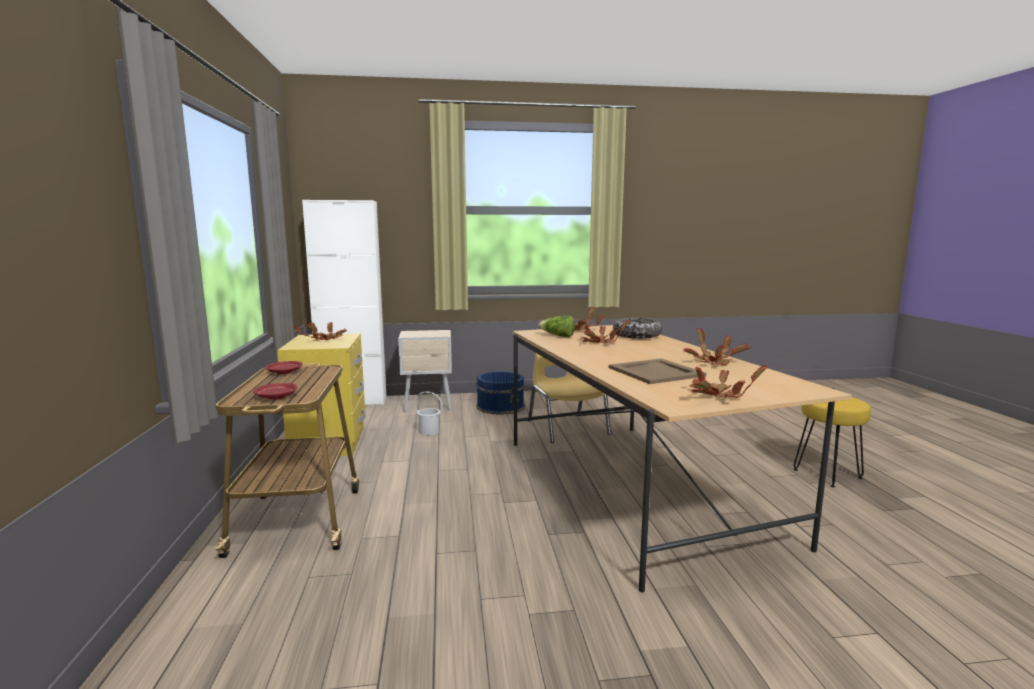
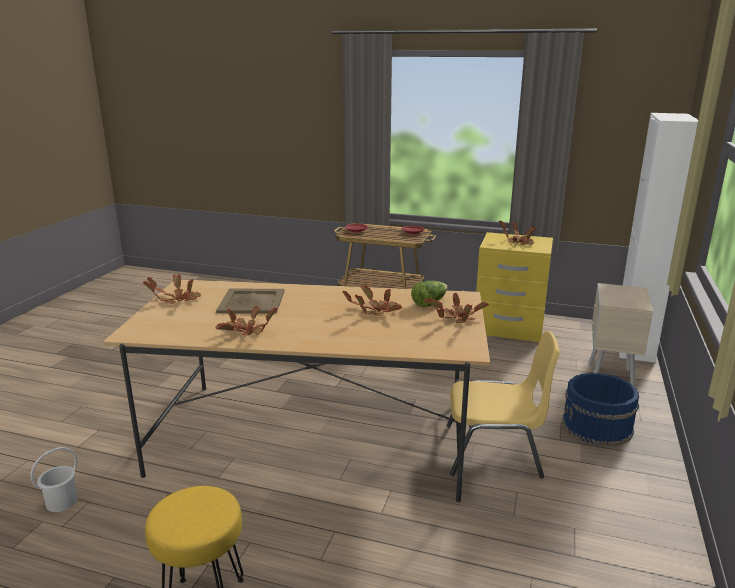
camera: 115 degrees right, 10 degrees up
white bucket [414,391,443,436] -> white bucket moved to [30,447,78,512]
bowl [613,318,662,339] -> none

